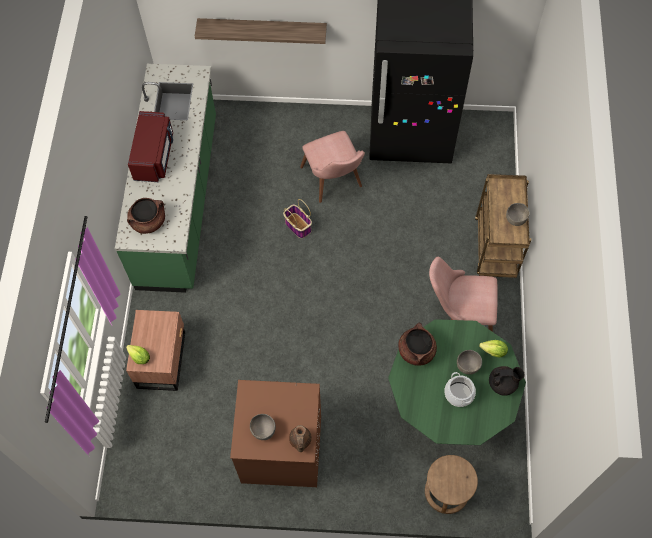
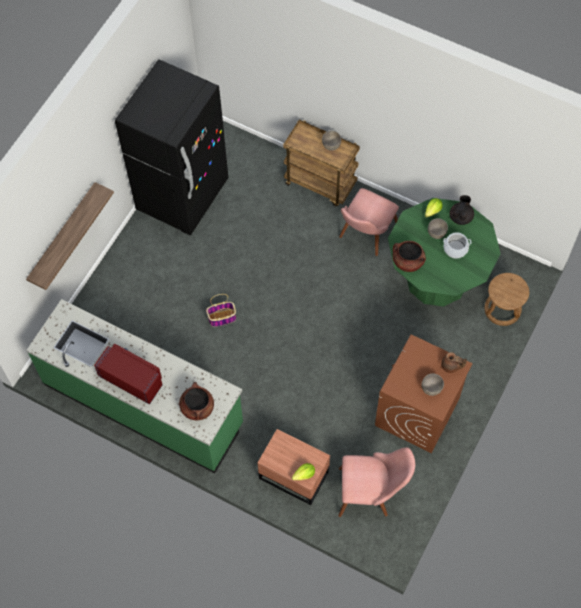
camera: 65 degrees left, 0 degrees up
pink chair [300,131,365,203] -> pink chair moved to [338,447,415,517]

